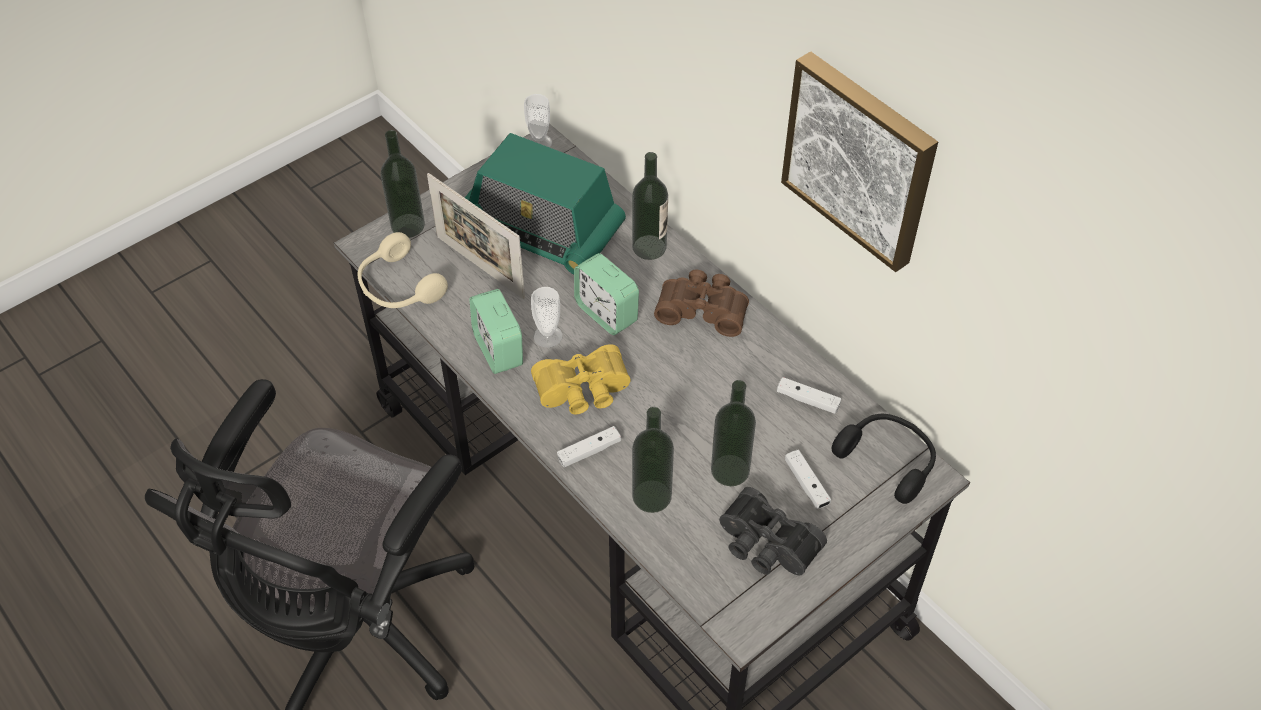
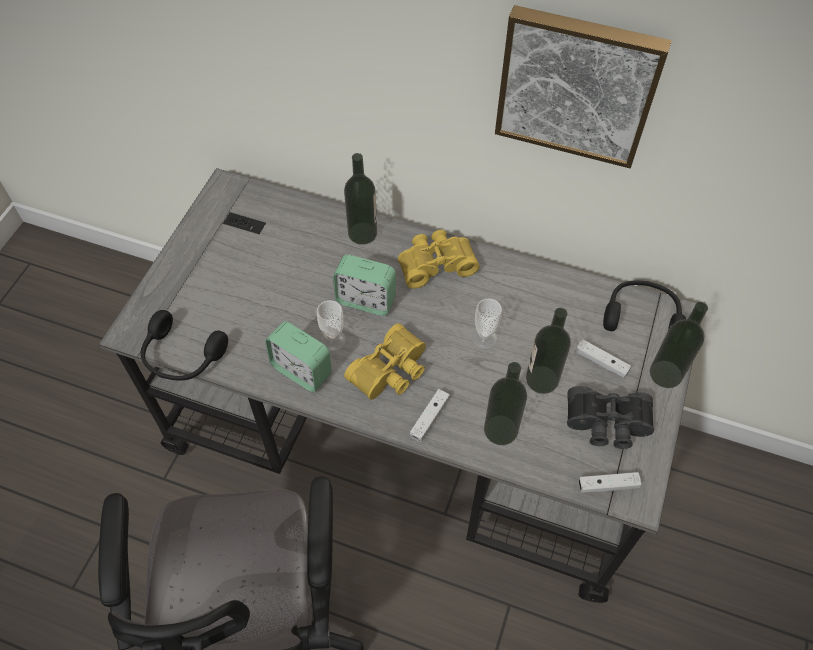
camera: 30 degrees left, 5 degrees up
beige headphones [358,232,448,308] -> black headphones [141,310,228,381]
bottle [381,130,425,238] -> bottle moved to [650,302,708,388]
picture frame [427,173,525,299] -> none
radio [465,133,626,274] -> none
cup [524,94,552,148] -> cup moved to [472,299,502,350]
brown binoculars [654,270,749,337] -> yellow binoculars [398,230,479,289]
white game controller [777,377,841,414] -> white game controller moved to [579,472,642,493]

